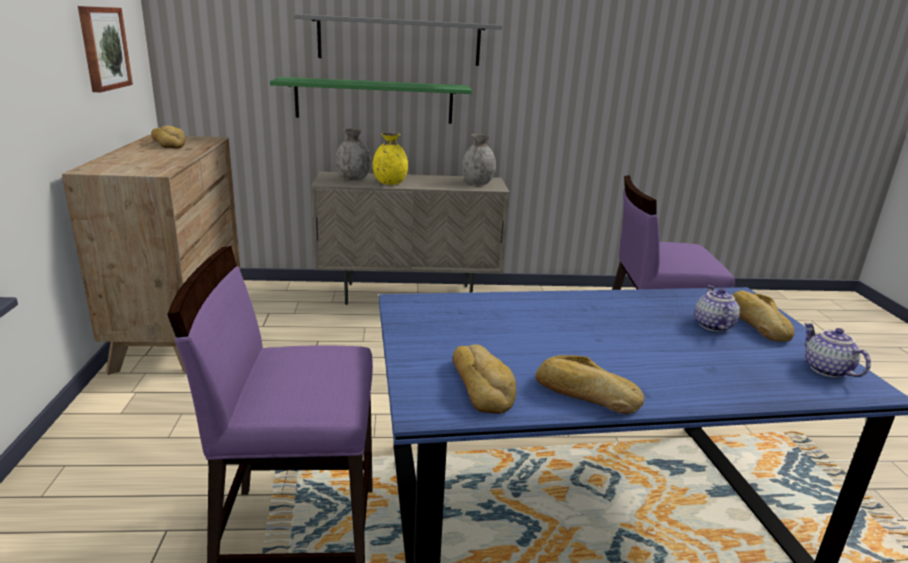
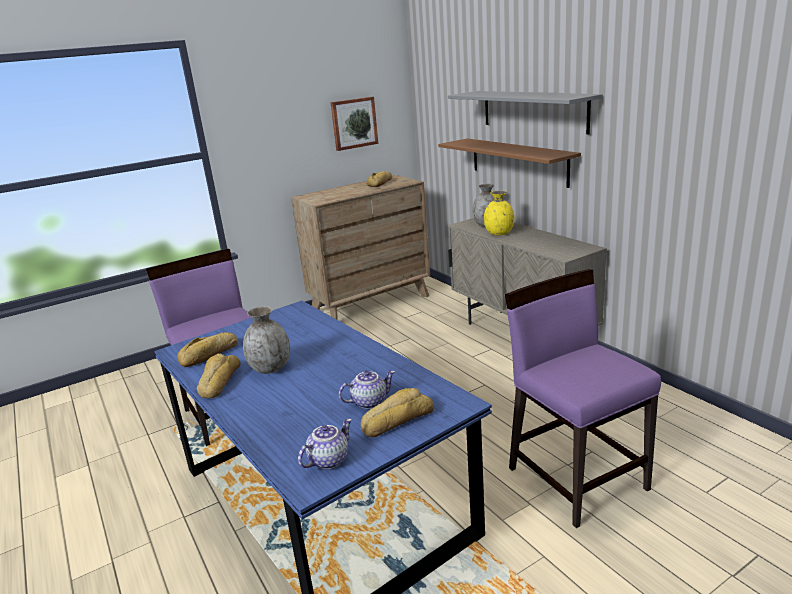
camera: 65 degrees right, 0 degrees up
green shelf [270,77,472,124] -> brown shelf [438,138,581,188]
grey vase [462,134,496,185] -> grey vase moved to [243,306,290,374]

